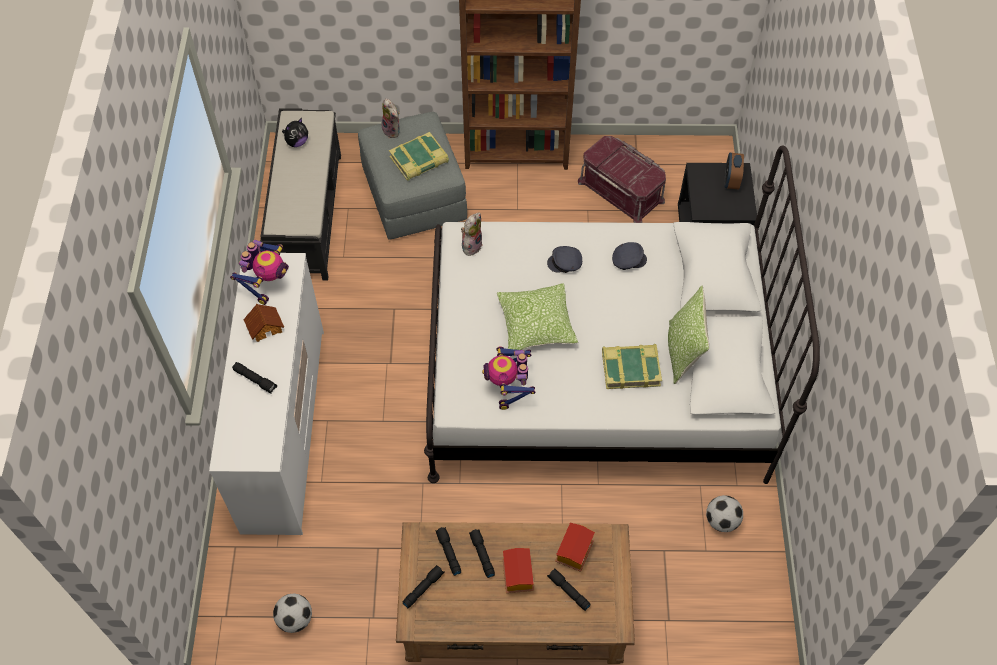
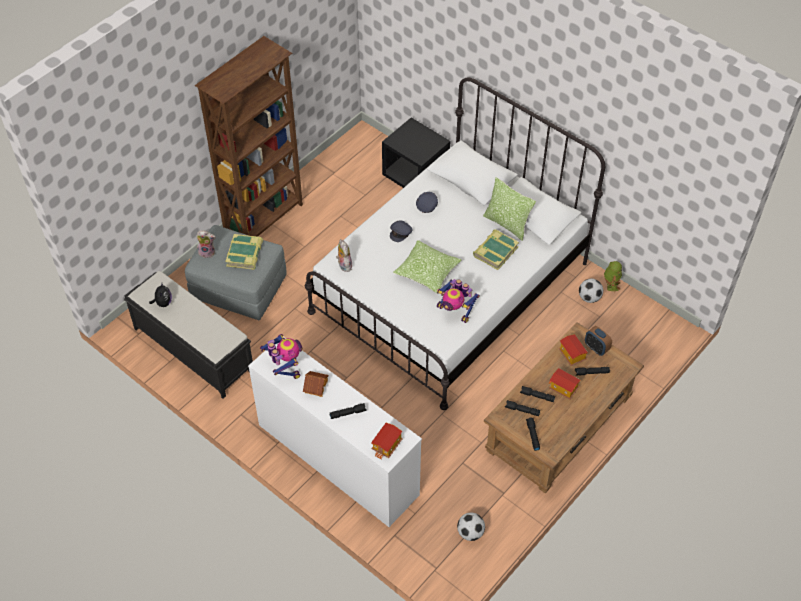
camera: 50 degrees left, 5 degrees down
red storage box [578,136,666,223] -> none
alarm clock [725,153,744,189] -> alarm clock moved to [585,326,612,356]
none -> toy house [371,423,403,459]
none -> toy robot [604,261,622,293]

